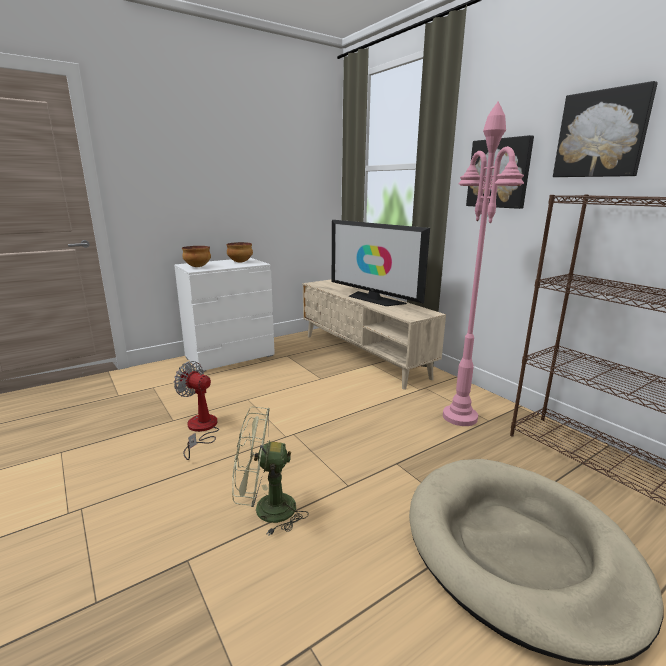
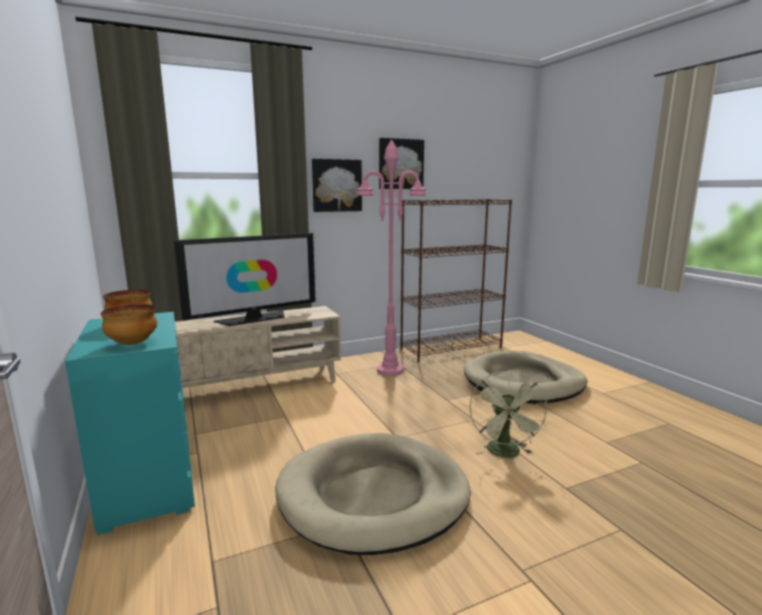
camera: 80 degrees left, 5 degrees down
white dresser [174,258,275,372] -> turquoise dresser [65,312,195,535]
fan [174,361,219,460] -> beige dog bed [275,433,471,555]

